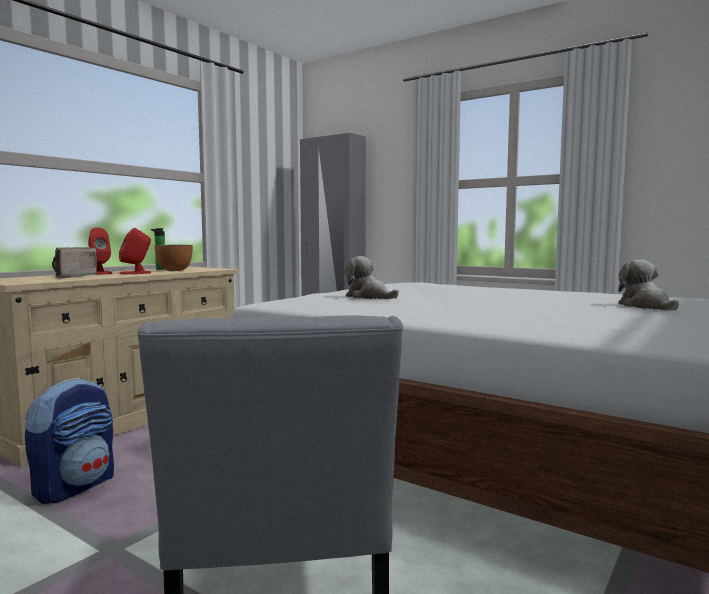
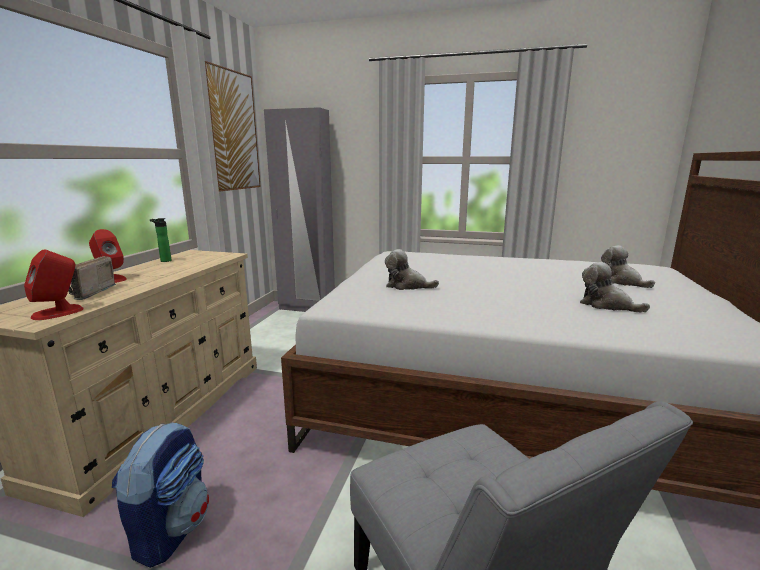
camera: 20 degrees left, 10 degrees up
red speaker [119,228,151,274] -> red speaker moved to [24,249,84,320]
bowl [155,245,193,271] -> none
none -> picture [205,61,261,192]
none -> plush toy [580,262,650,312]

